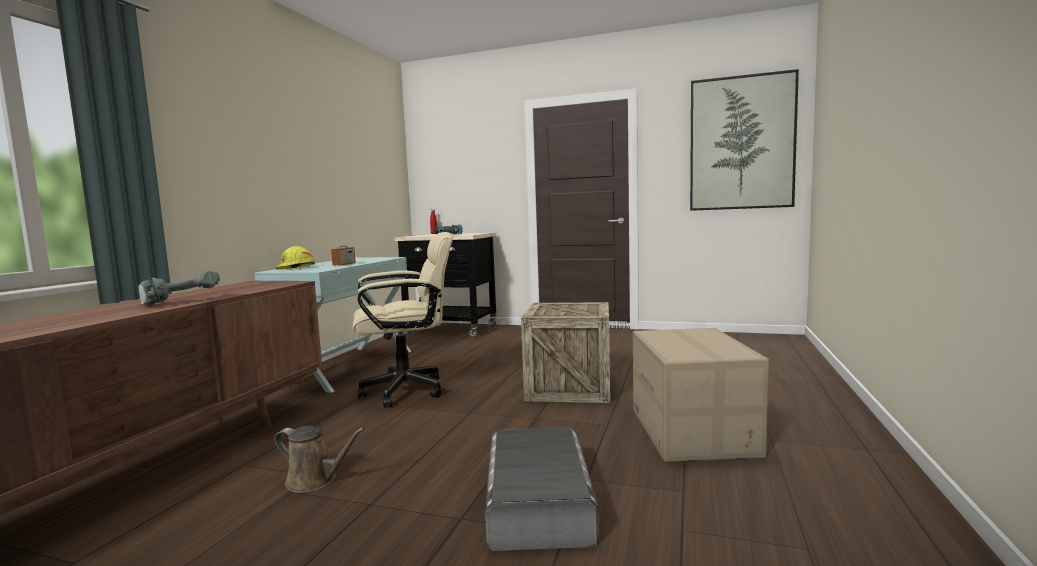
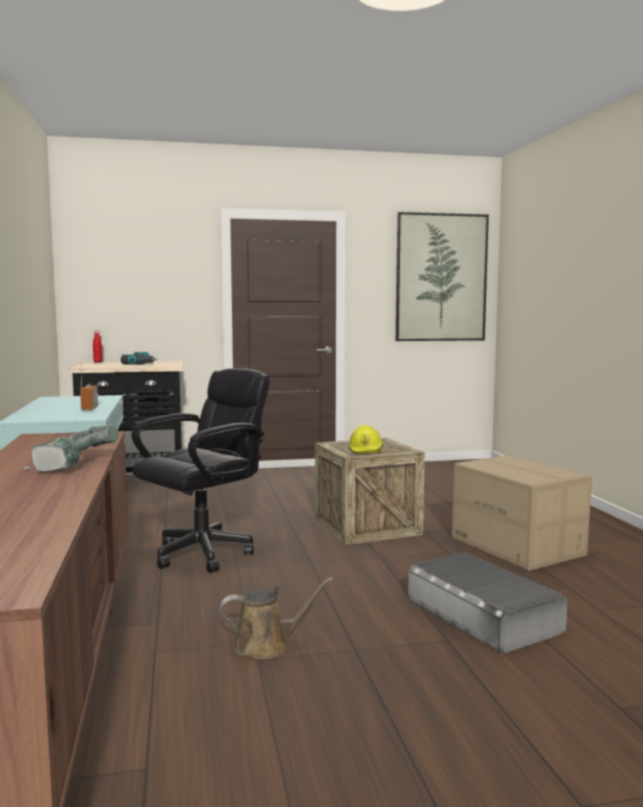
camera: 30 degrees left, 0 degrees up
yellow hard hat [276,246,315,270] -> yellow hard hat moved to [349,425,383,454]
beige office chair [353,232,453,408] -> black office chair [131,368,270,573]

